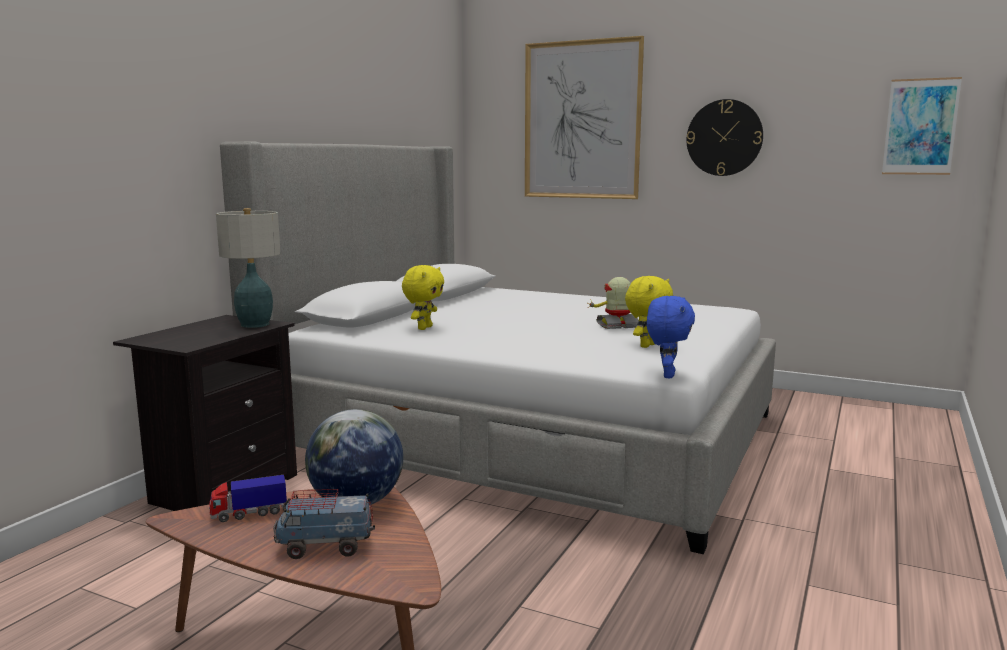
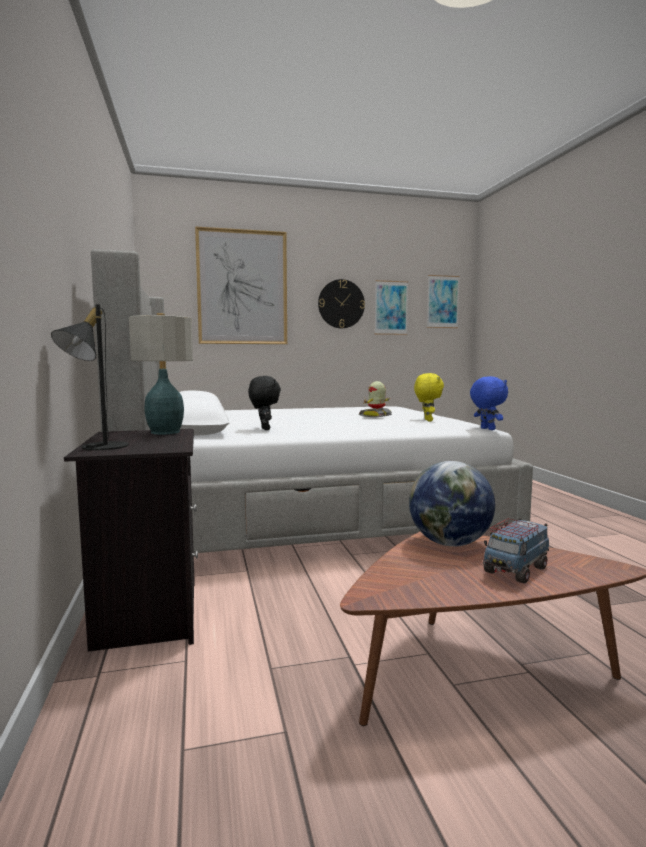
camera: 40 degrees left, 5 degrees down
toy truck [209,475,287,522] -> none
yellow plush toy [402,265,444,330] -> black plush toy [248,376,281,430]
none -> black table lamp [51,304,129,450]
none -> picture [375,280,408,335]

